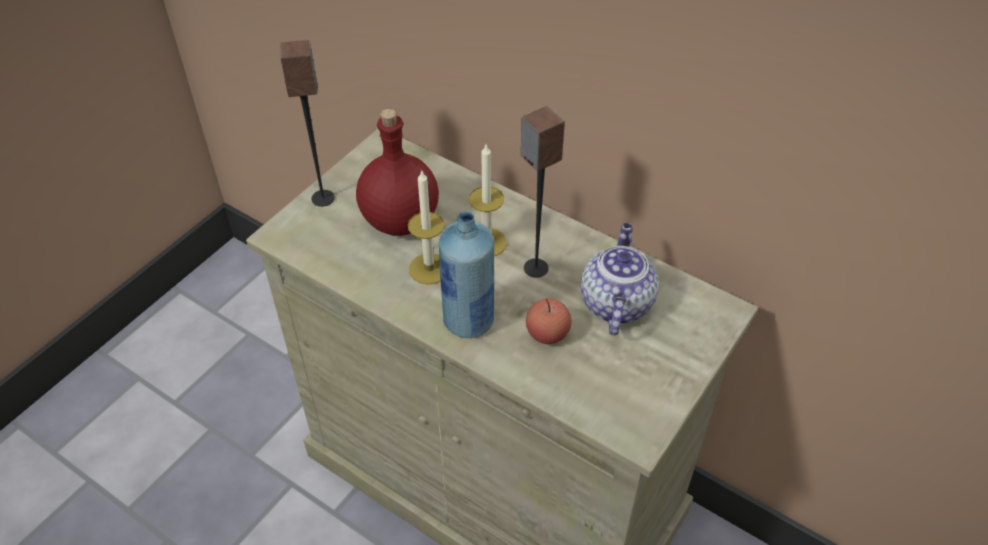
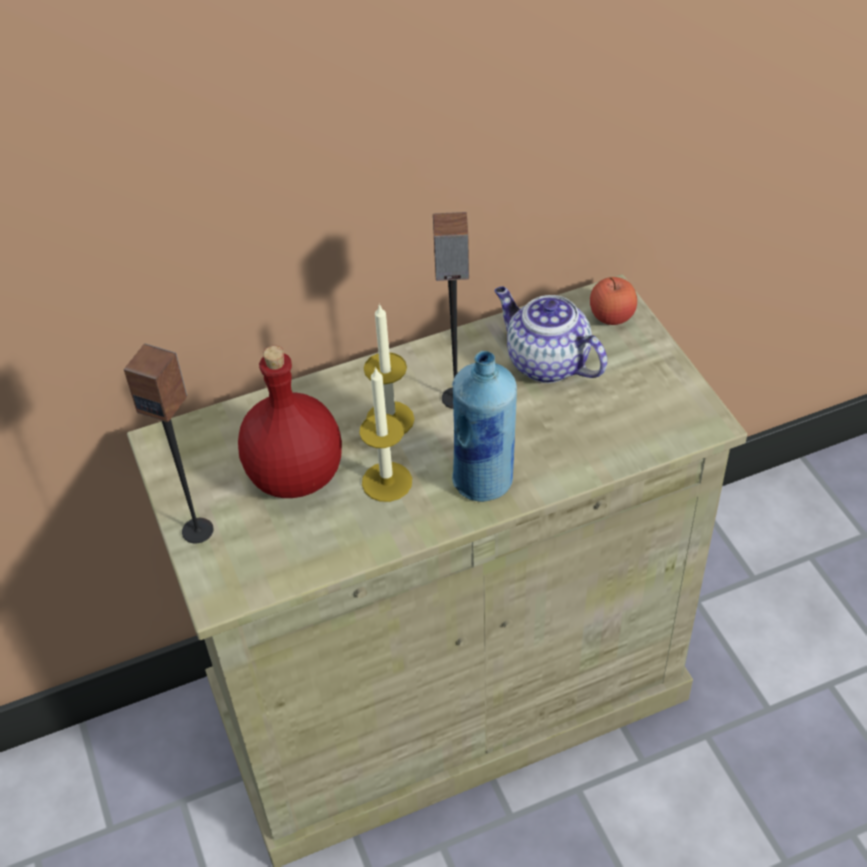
camera: 55 degrees left, 0 degrees up
apple [526,298,572,344] -> apple moved to [590,277,637,325]

